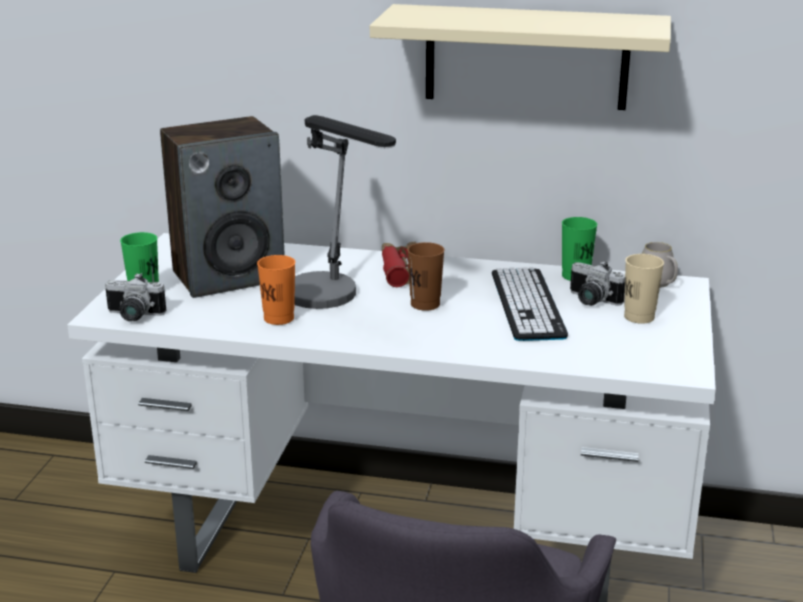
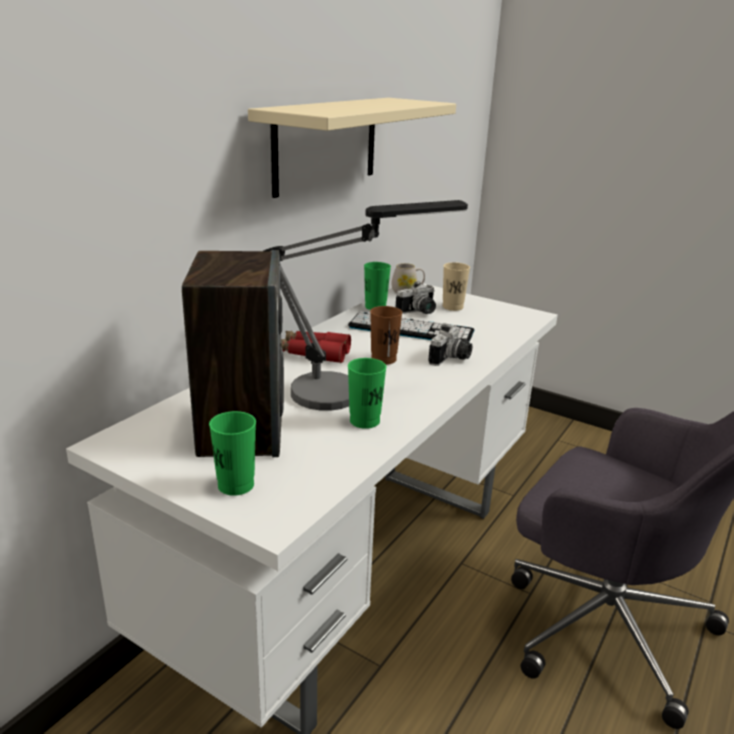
camera: 70 degrees left, 0 degrees up
camera [105,273,166,322] -> camera moved to [428,323,472,366]
orange cup [257,255,295,325] -> green cup [348,358,387,429]

